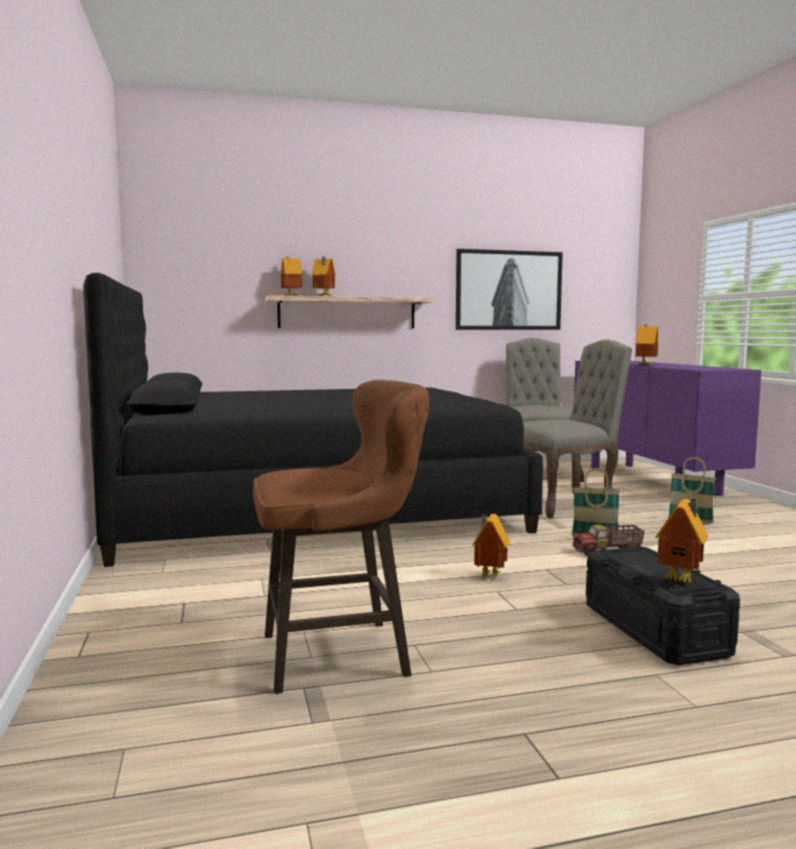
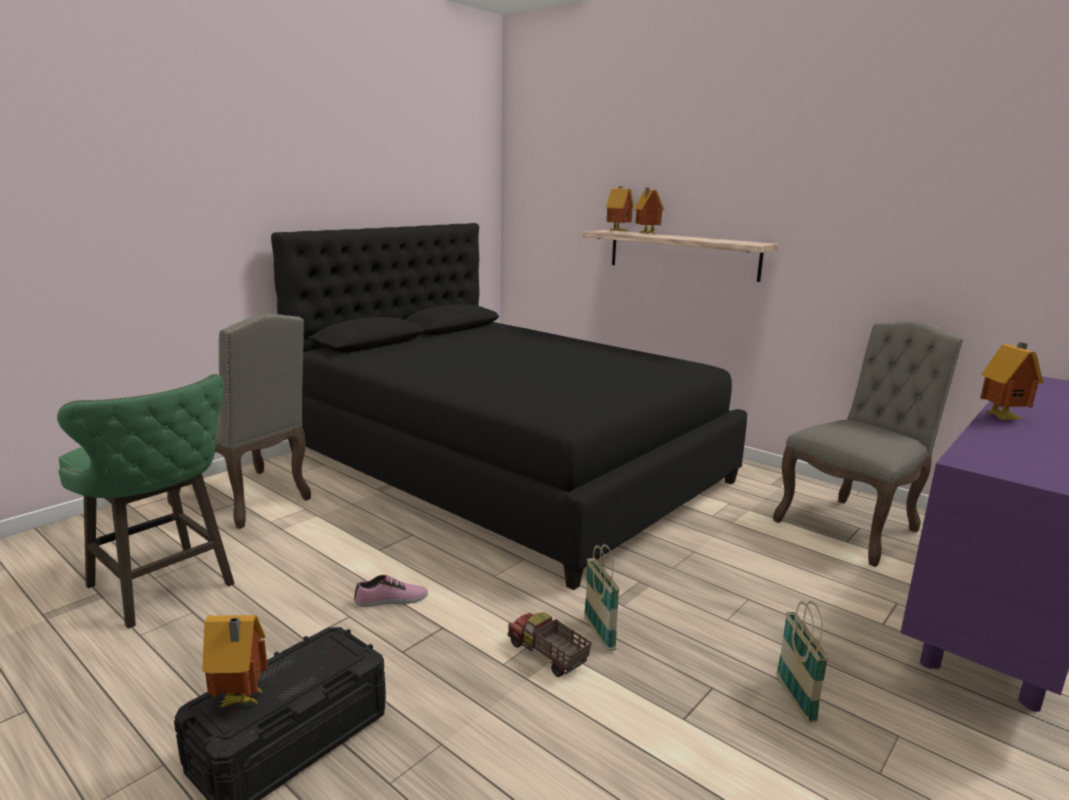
camera: 55 degrees right, 10 degrees up
brown stool [253,380,429,694] -> green stool [57,374,235,629]
picture [456,249,563,330] -> none
toy house [472,514,510,581] -> shoe [354,575,428,607]
grey chair [523,339,632,518] -> grey chair moved to [167,314,311,529]

